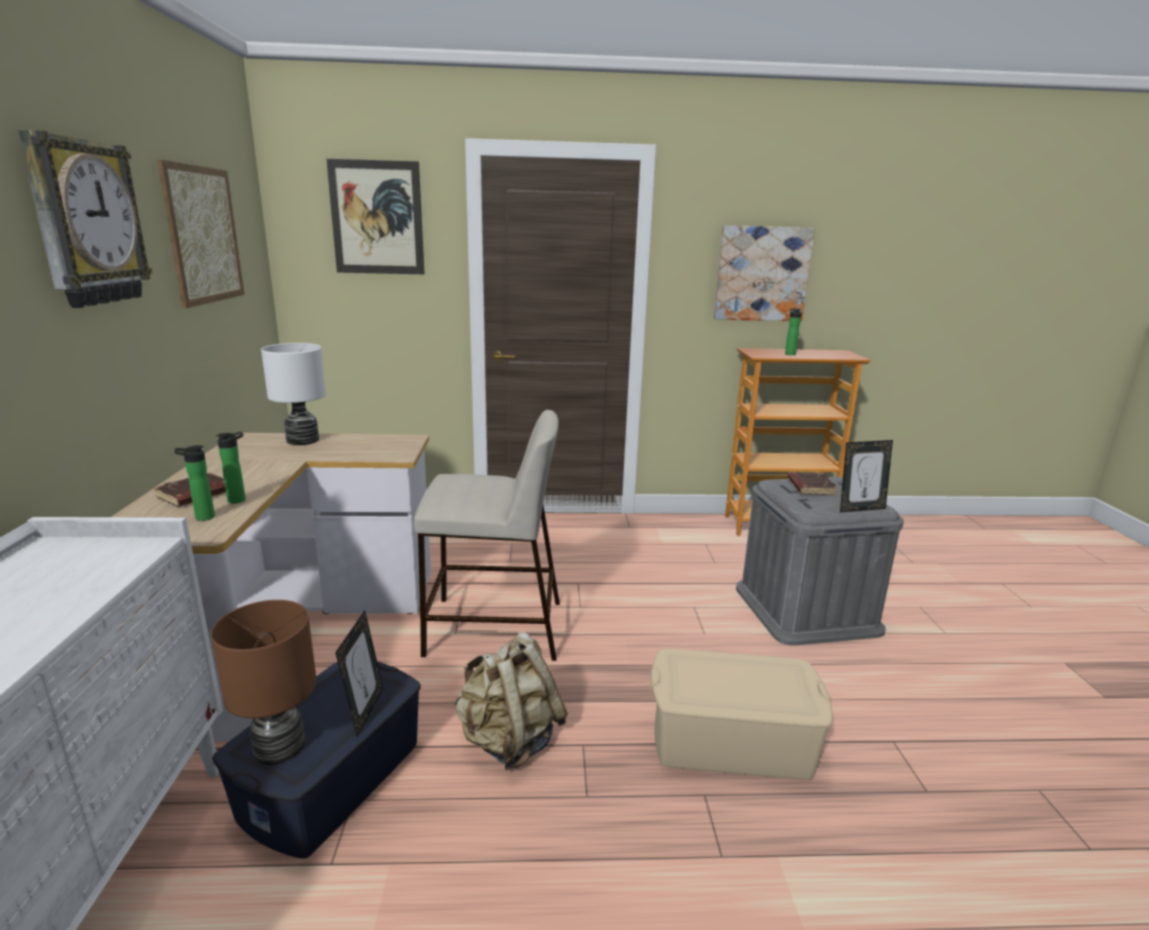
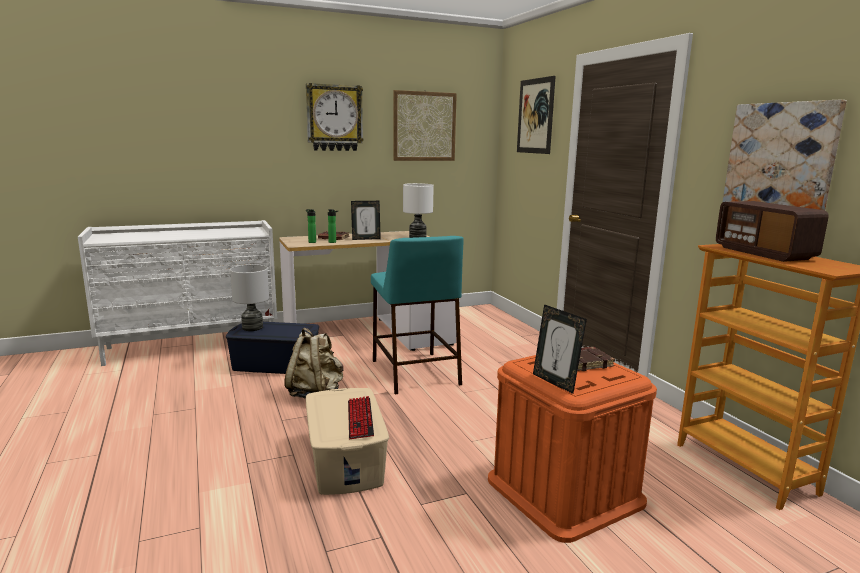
camera: 70 degrees right, 5 degrees down
brown table lamp [211,600,317,765] -> grey table lamp [230,264,269,331]
picture frame [335,610,383,738] -> picture frame moved to [351,201,381,240]
beige stool [414,410,560,661] -> turquoise stool [371,236,464,395]
grey storage box [736,477,904,646] -> orange storage box [488,355,657,543]
bottle [785,309,802,355] -> radio [716,201,829,262]
none -> keyboard [348,396,374,439]

